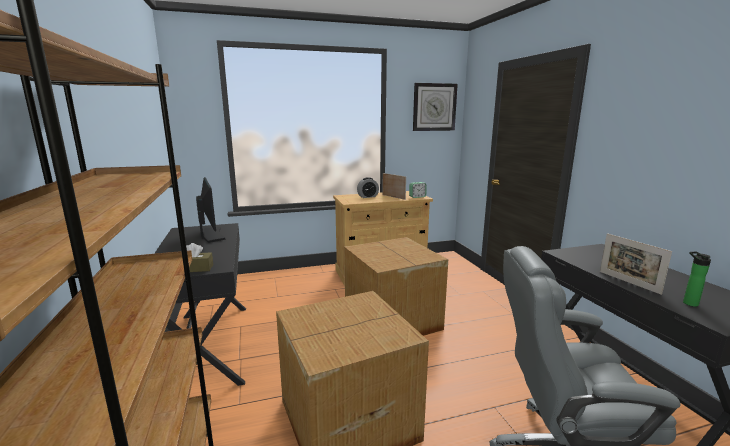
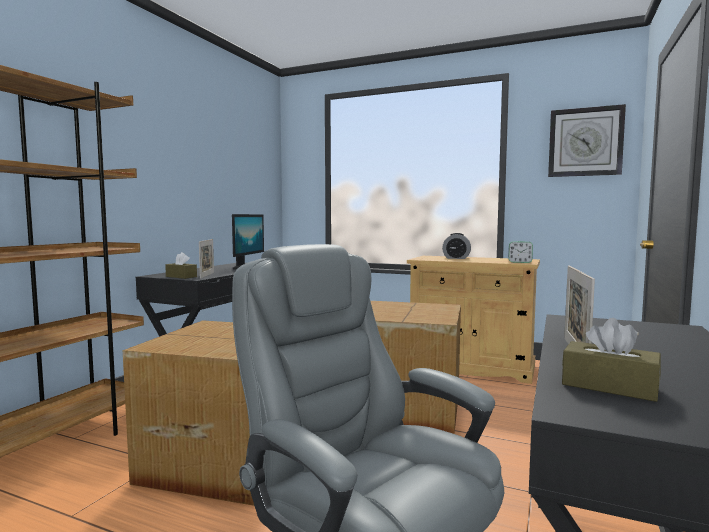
camera: 40 degrees right, 10 degrees down
picture frame [382,173,406,200] -> picture frame moved to [199,239,214,279]
bottle [683,252,711,307] -> brown tissue box [562,318,661,402]

